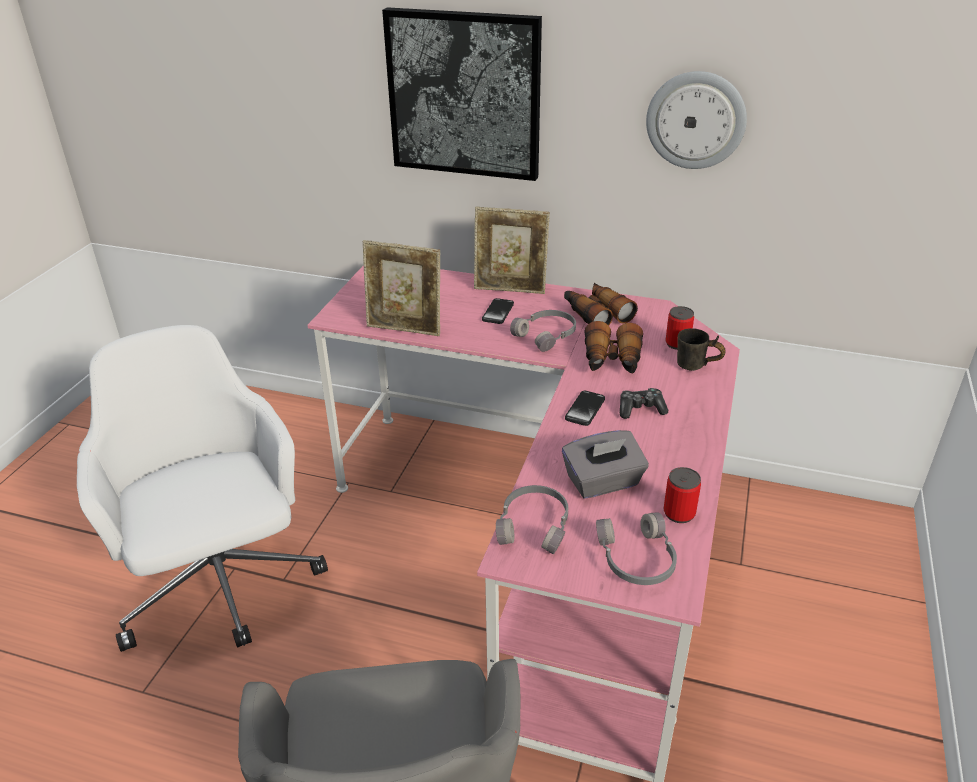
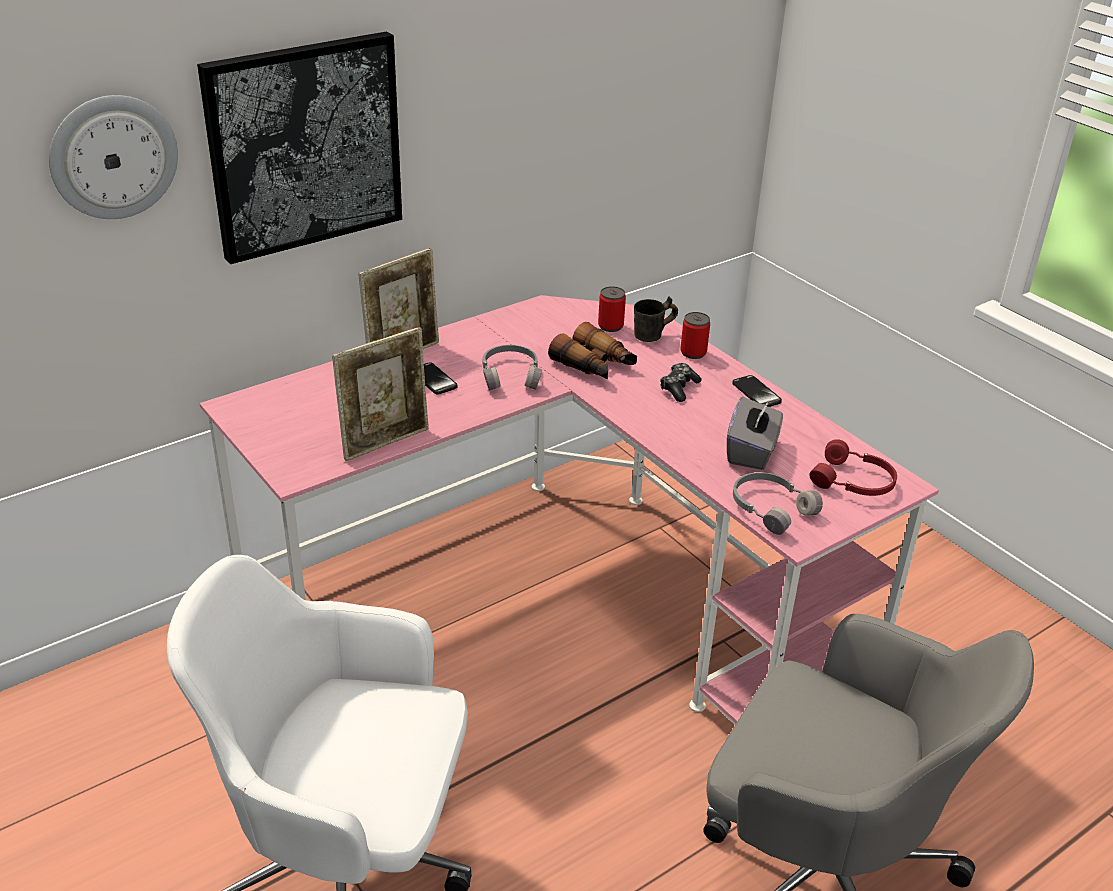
camera: 55 degrees left, 0 degrees up
binoculars [564,283,638,325] -> none
phone [565,391,605,426] -> phone moved to [732,375,782,407]
grey headphones [596,512,677,585] -> red headphones [809,439,897,496]
wall clock [646,71,747,169] -> wall clock moved to [49,95,178,219]
can [664,467,701,523] -> can moved to [680,312,710,359]

